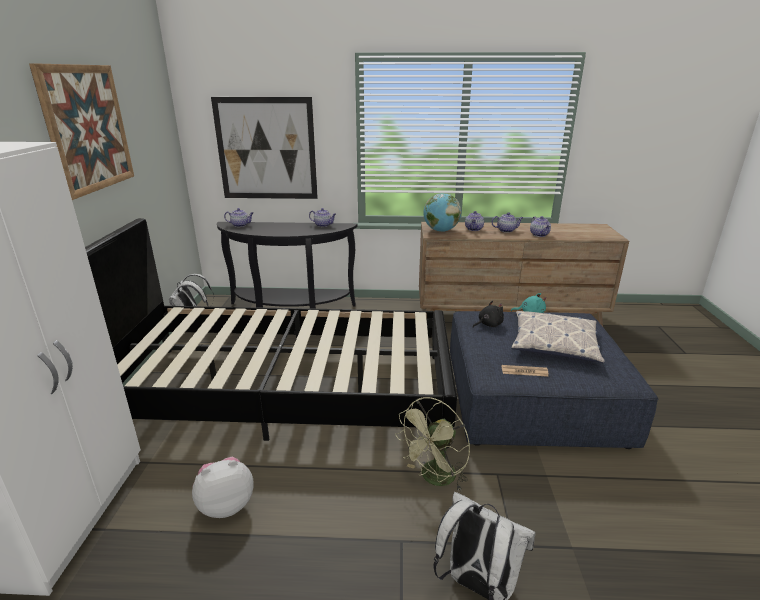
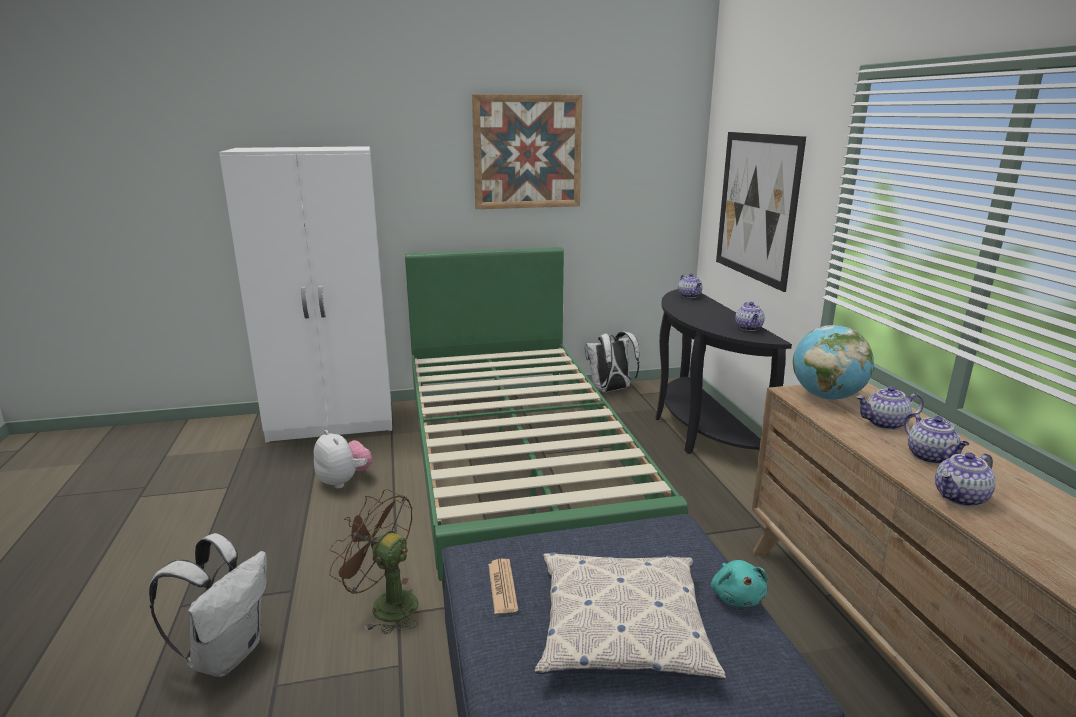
camera: 75 degrees right, 5 degrees down
black bed [85,218,457,448] -> green bed [405,247,688,597]
green fan [395,397,470,491] -> brown fan [329,489,418,634]
black plush toy [473,301,504,328] -> none

